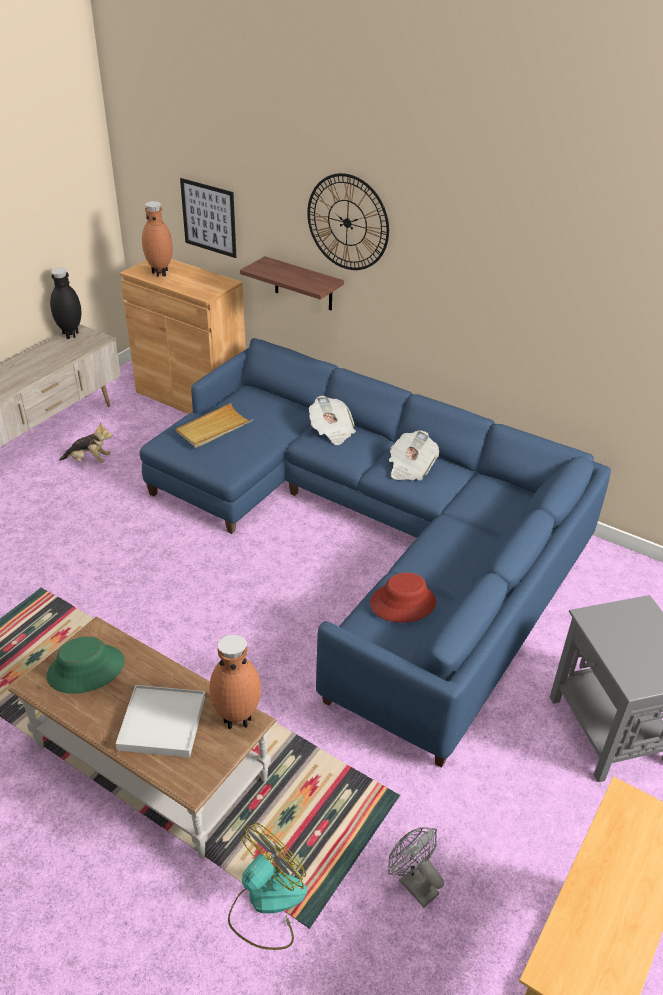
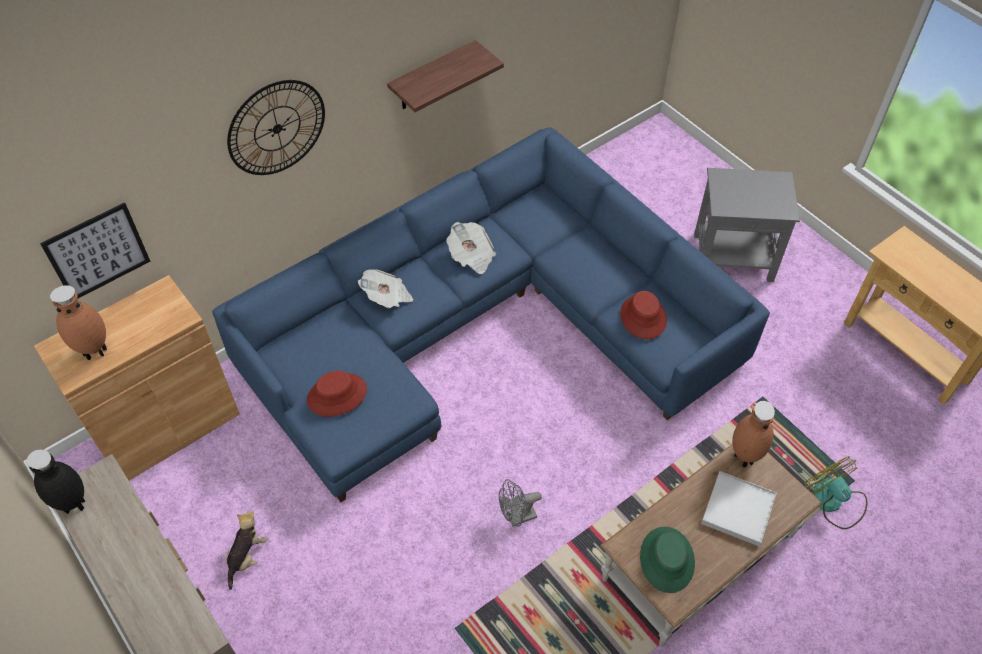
camera: 70 degrees left, 15 degrees up
beige tray [176,403,253,448] -> red hat [307,371,367,417]
shelf [240,256,344,310] -> shelf moved to [387,40,504,112]
grey fan [388,827,444,908] -> grey fan moved to [499,479,542,527]

